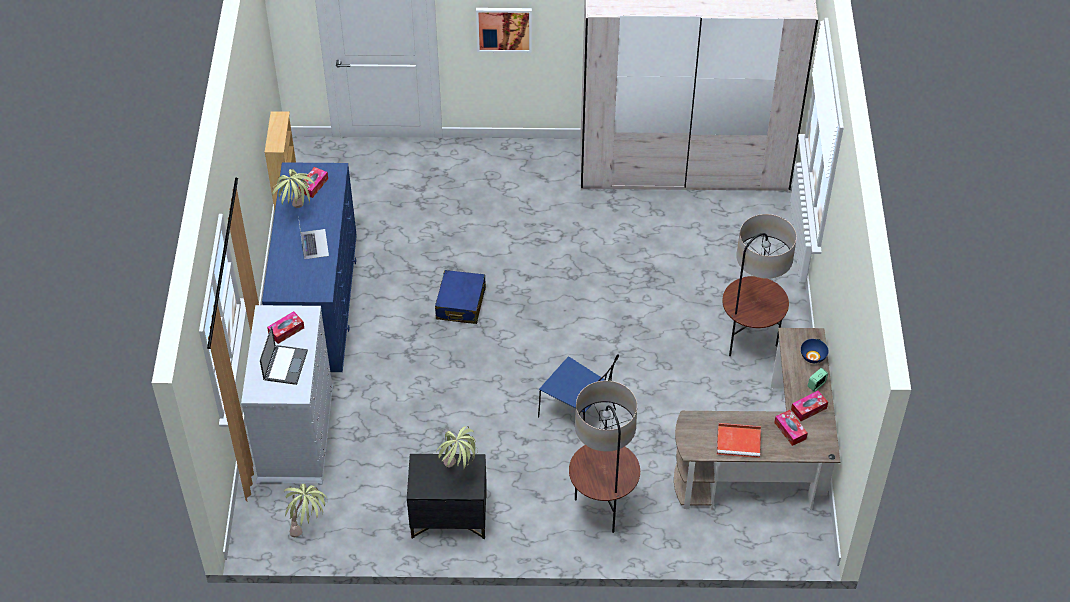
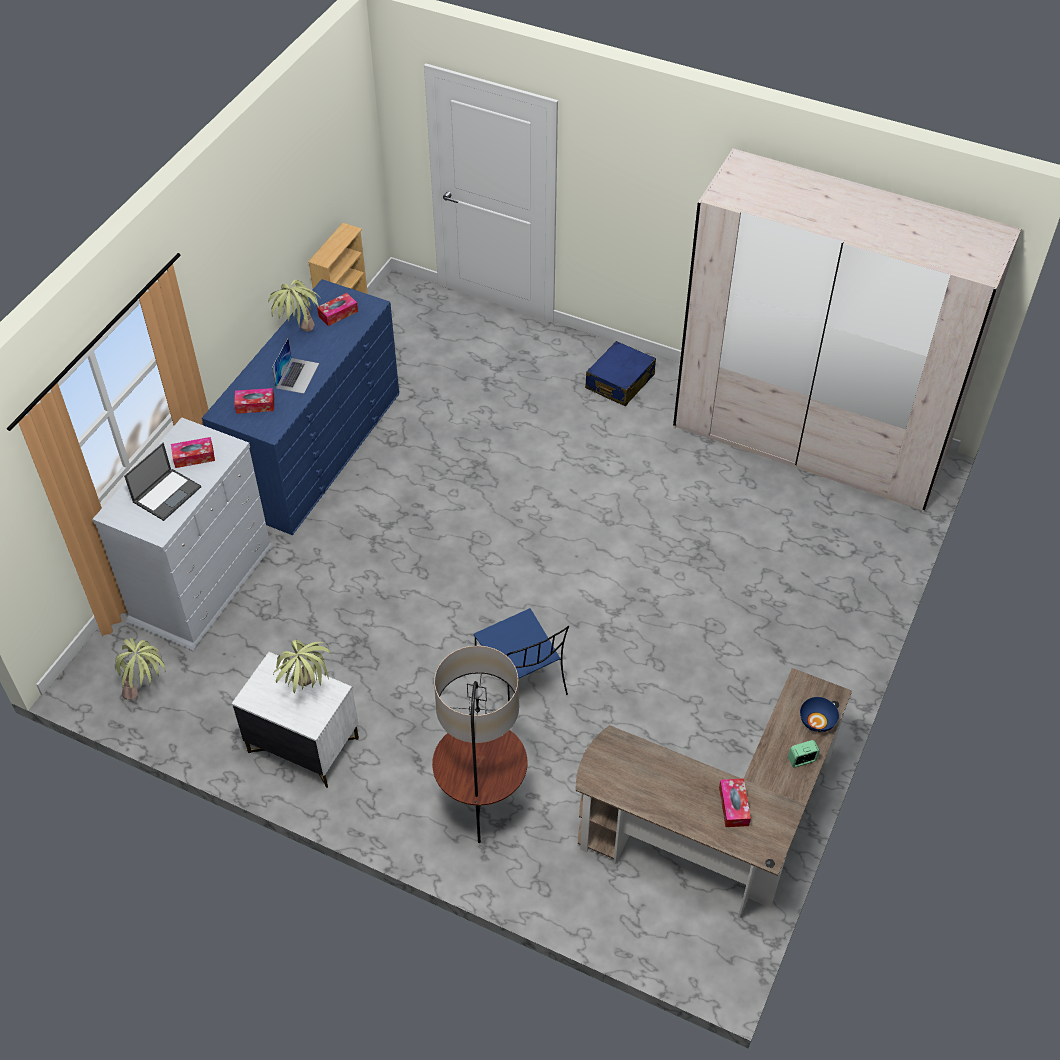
camera: 25 degrees right, 0 degrees up
black nightstand [407,454,487,539] -> white nightstand [232,652,359,788]
blue suitcase [435,270,486,324] -> blue suitcase moved to [585,341,656,406]
picture [476,8,532,53] -> none
red tray [717,423,761,458] -> none
floor lamp [722,214,797,356] -> none
tissue box [791,390,828,421] -> tissue box moved to [234,388,274,414]

